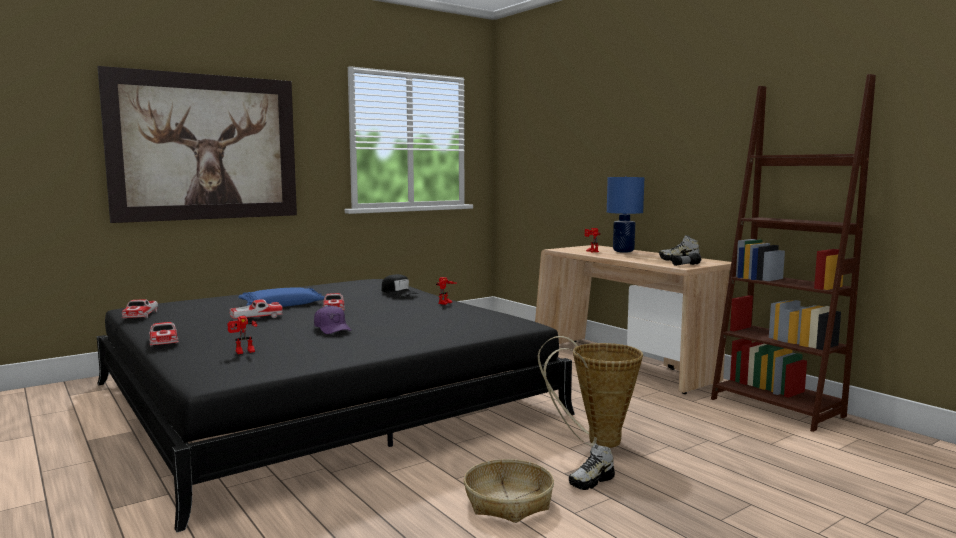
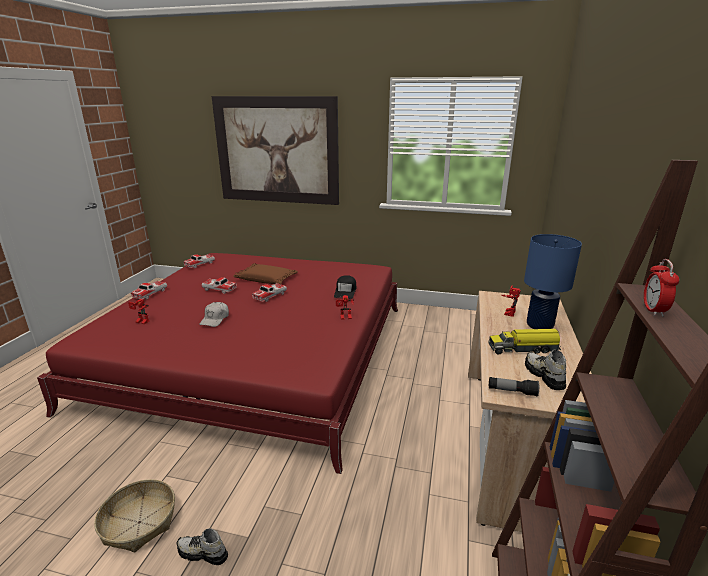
camera: 50 degrees right, 15 degrees up
black bed [97,279,575,533] -> red bed [37,253,398,474]
blue pillow [238,287,324,307] -> brown pillow [233,263,298,284]
purple cap [314,305,351,334] -> white cap [199,302,229,327]
basket [538,336,643,448] -> none
none -> toy truck [488,329,561,354]
none -> alarm clock [644,259,679,317]

